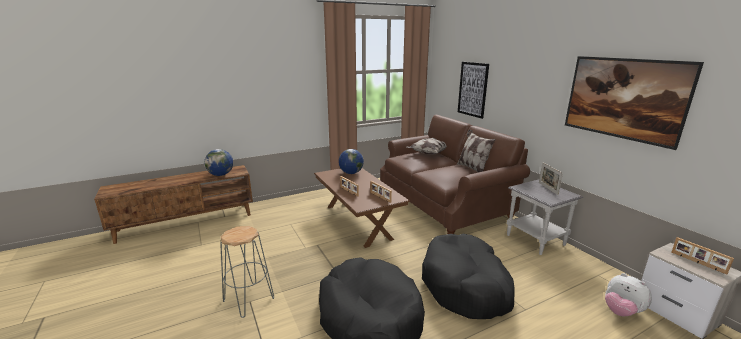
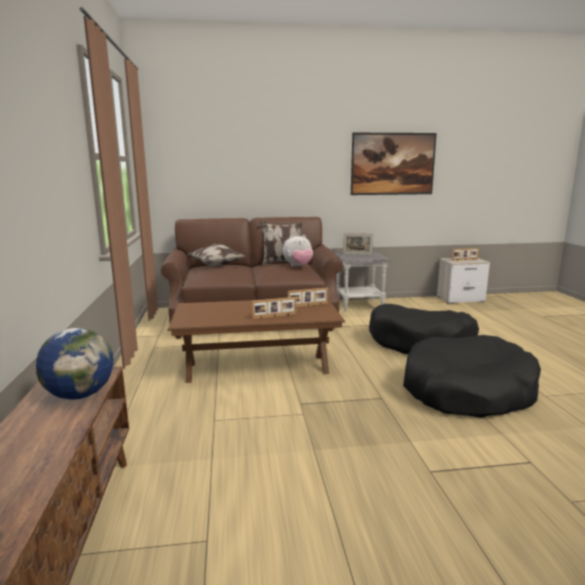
camera: 70 degrees left, 5 degrees down
grey stool [220,226,274,318] -> none
globe [339,149,364,174] -> none
picture [458,62,489,119] -> none
plush toy [605,273,652,316] -> plush toy moved to [283,235,313,267]

